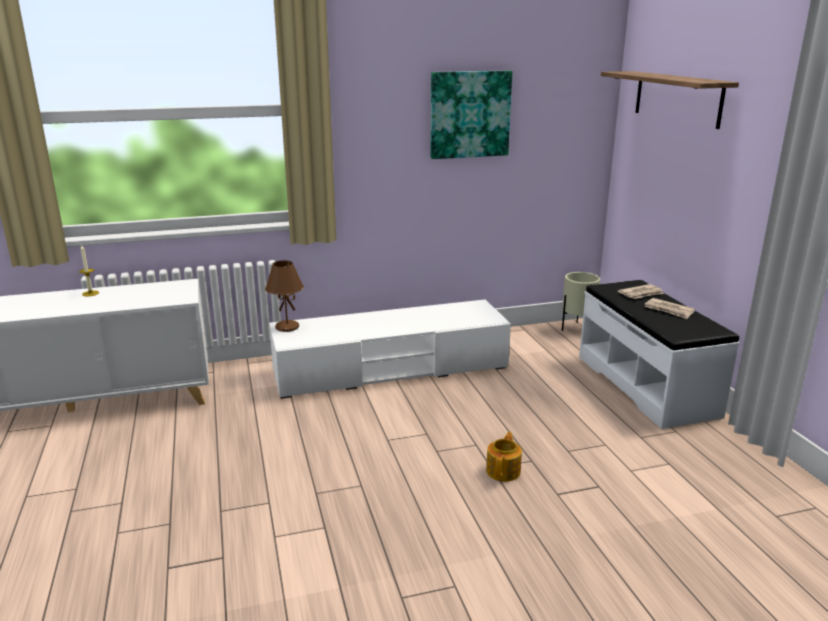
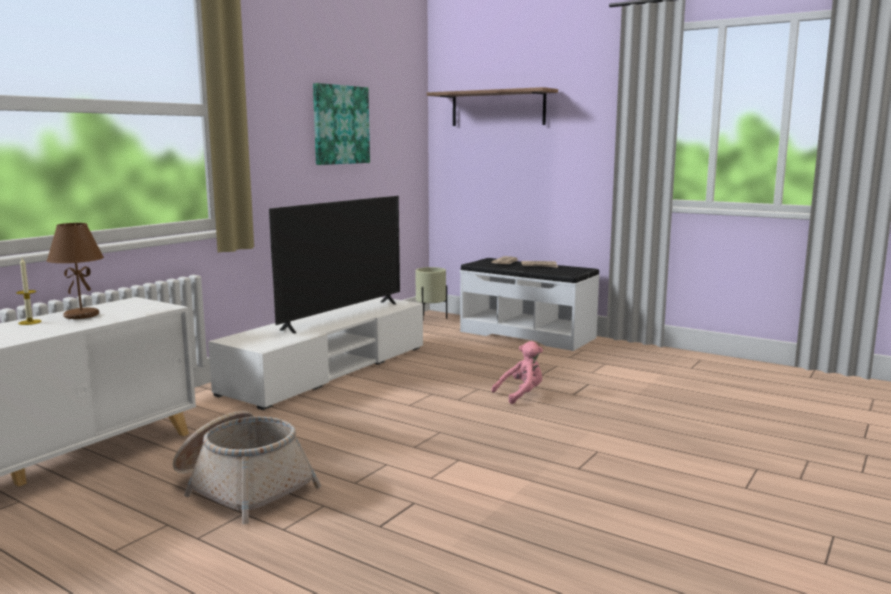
camera: 40 degrees left, 10 degrees down
brown table lamp [265,260,304,332] -> brown table lamp moved to [47,223,104,319]
teapot [486,432,522,482] -> pink plush toy [492,341,543,404]
none -> basket [173,410,321,524]
none -> television [269,196,400,334]

